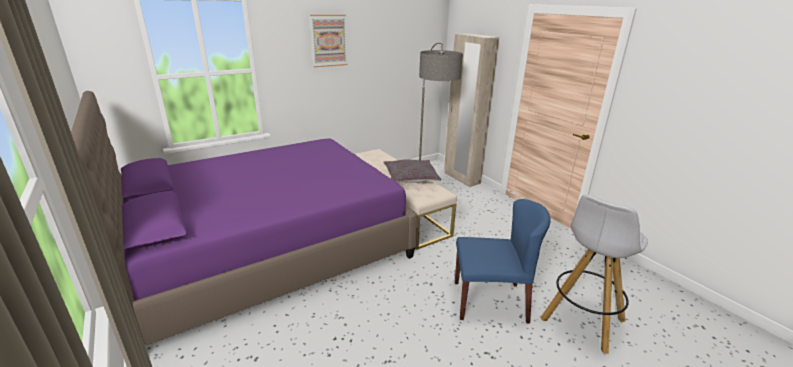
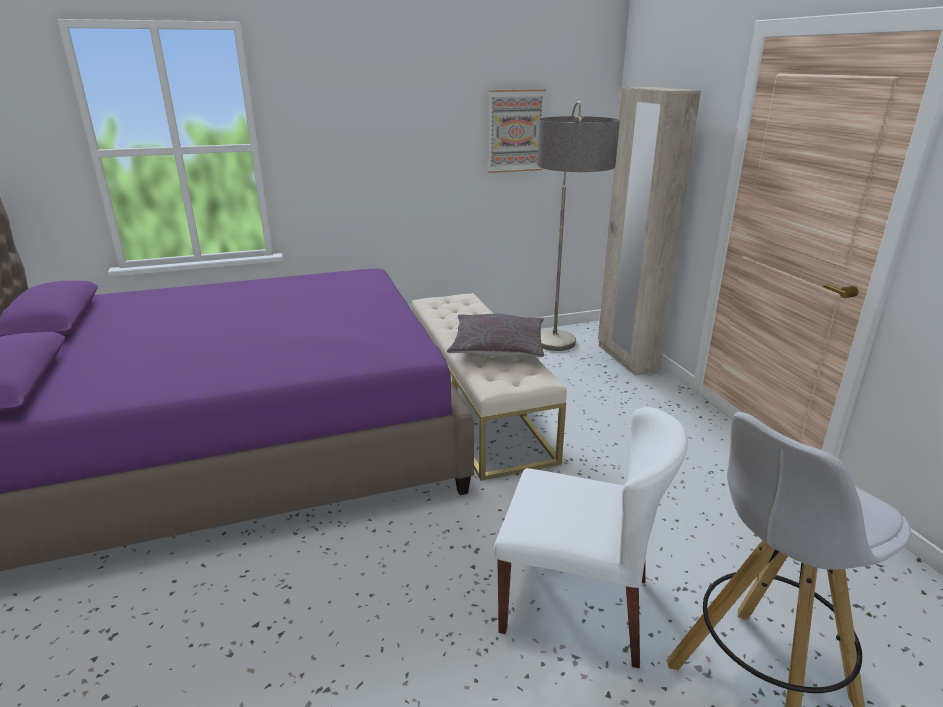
camera: 15 degrees right, 0 degrees up
picture [310,15,348,67] -> picture moved to [488,89,546,173]
blue chair [455,199,551,324] -> white chair [494,407,688,668]

